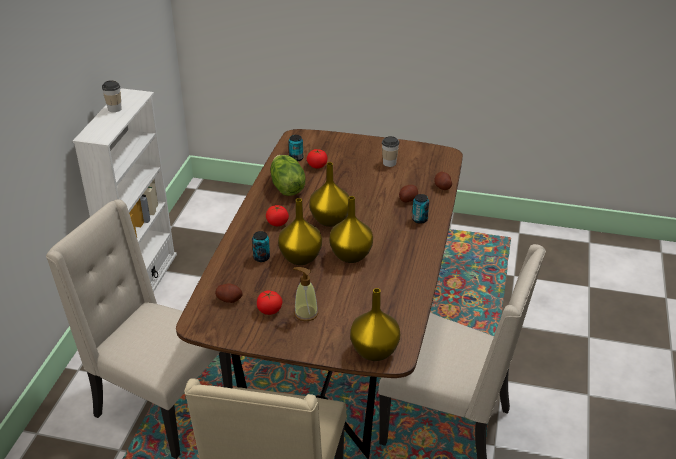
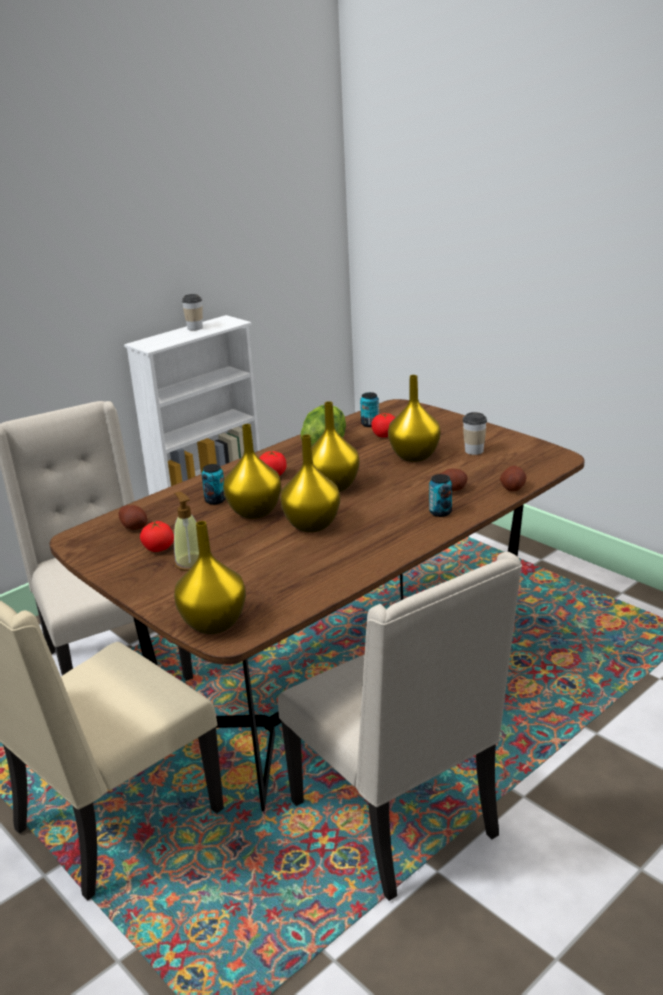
camera: 35 degrees right, 10 degrees down
none -> yellow vase [388,375,441,462]

